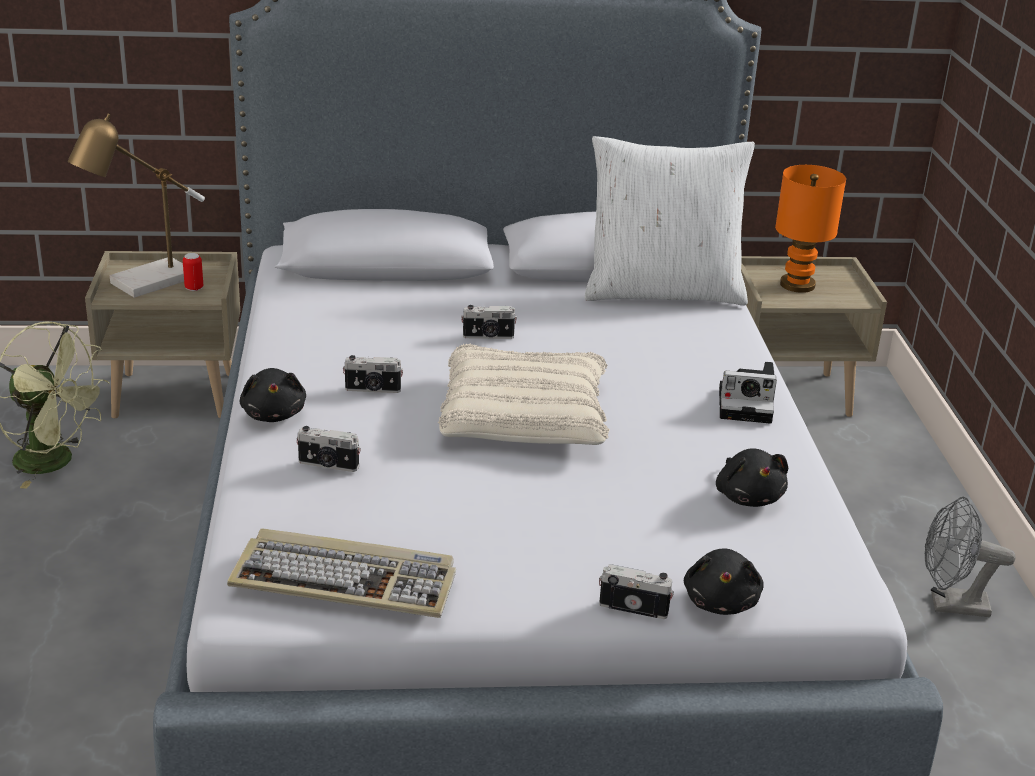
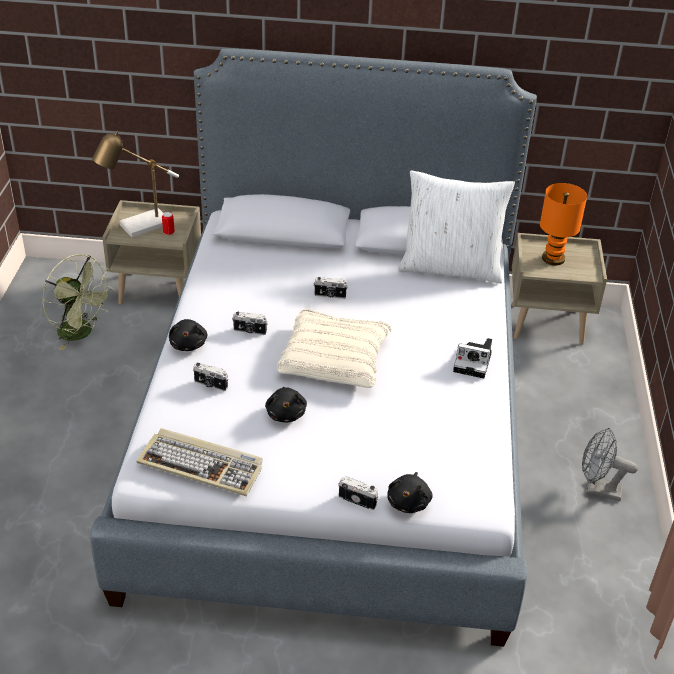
camera: 10 degrees right, 10 degrees up
black plush toy [716,448,788,507] -> black plush toy moved to [265,387,307,422]

